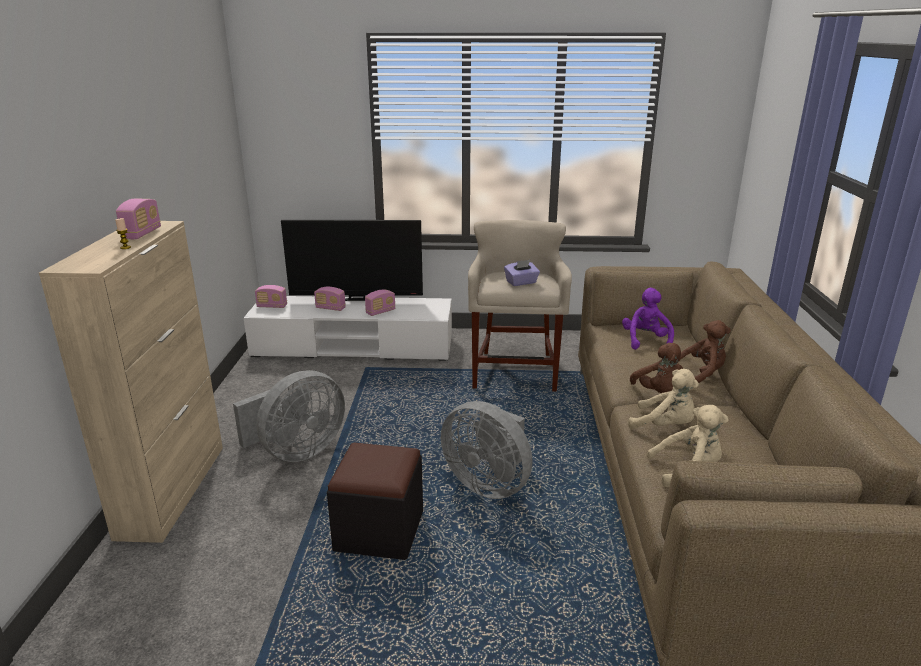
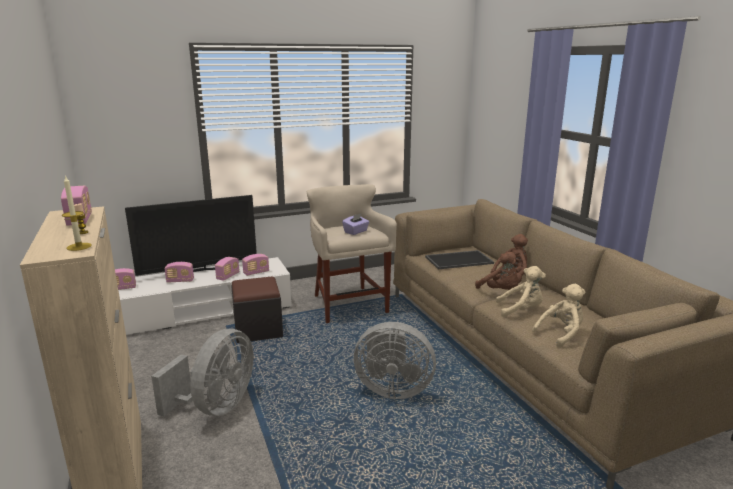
camera: 25 degrees left, 5 degrees down
black ottoman [327,443,423,560] -> black ottoman moved to [231,277,283,343]
purple plush toy [622,288,674,350] -> tray [425,250,494,269]
none -> candle [62,175,92,251]
none -> radio [242,254,269,276]

